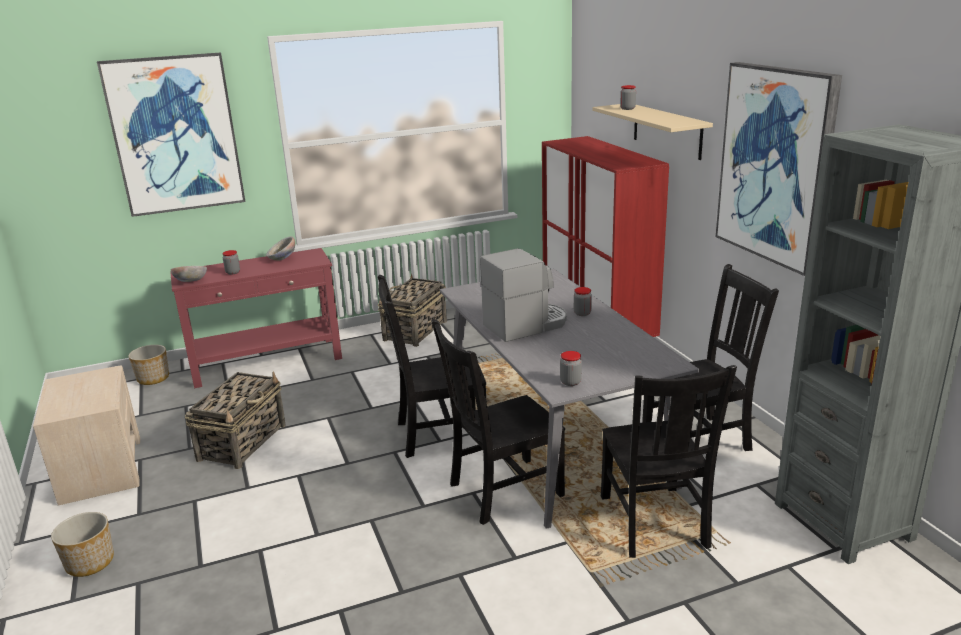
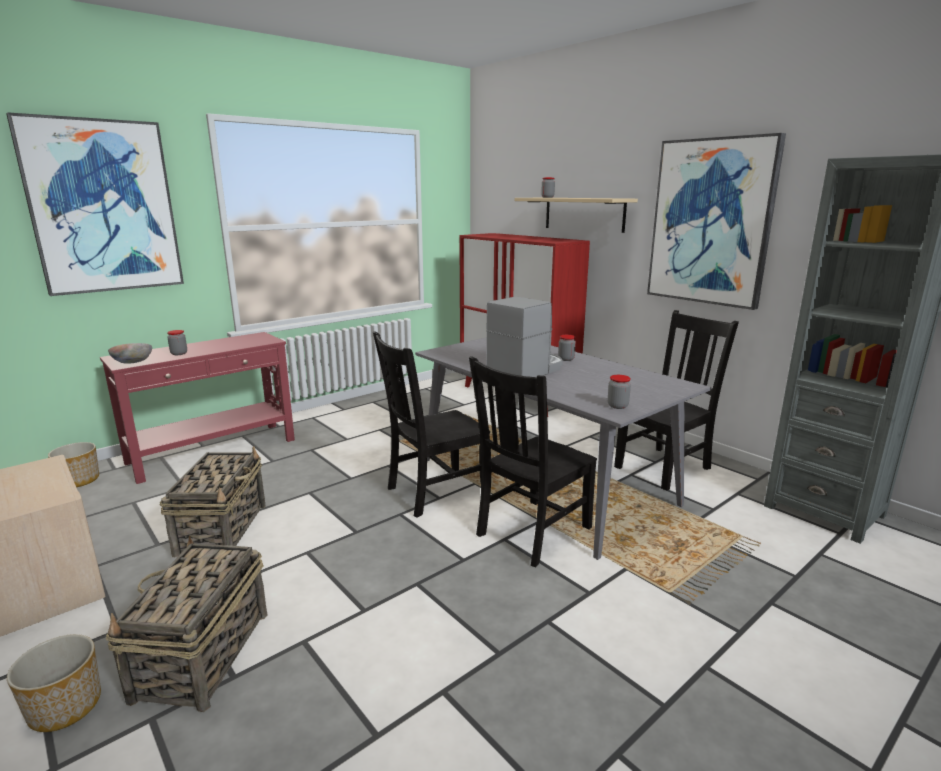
camera: 20 degrees left, 5 degrees down
bowl [266,236,295,261] -> none
basket [378,273,447,347] -> basket moved to [106,536,267,712]
black chair [601,365,737,558] -> none

